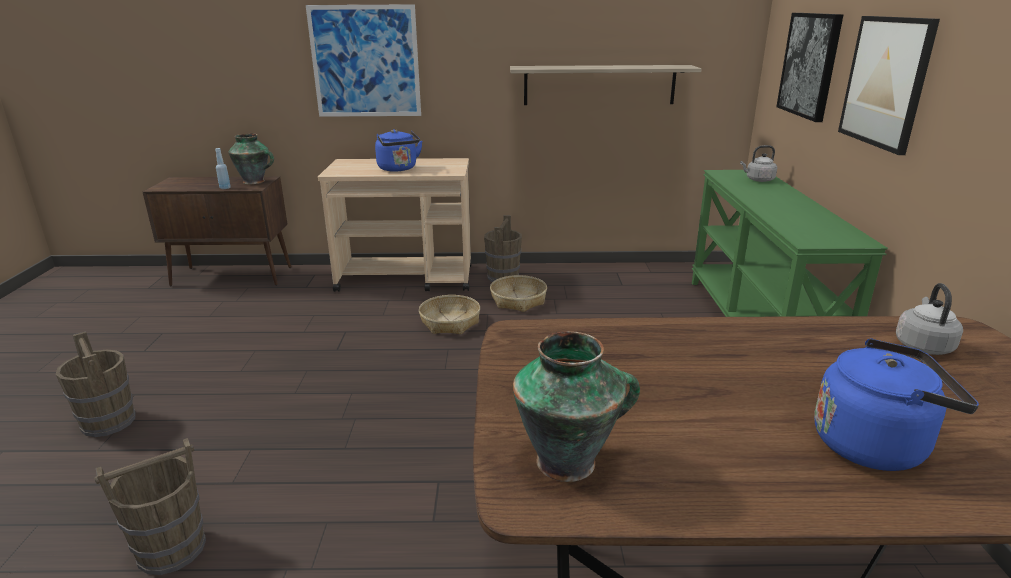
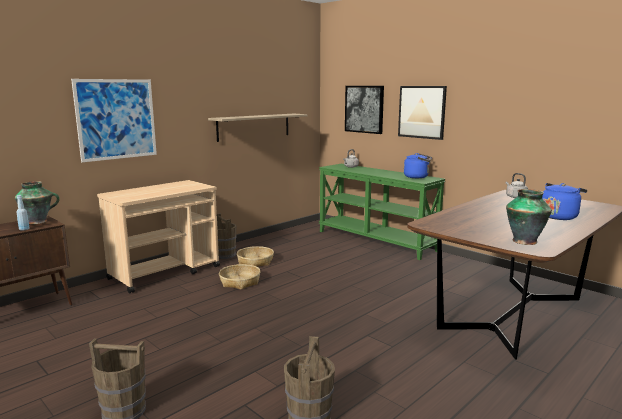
camera: 45 degrees left, 10 degrees down
blue kettle [375,129,423,172] -> blue kettle moved to [404,153,432,178]

